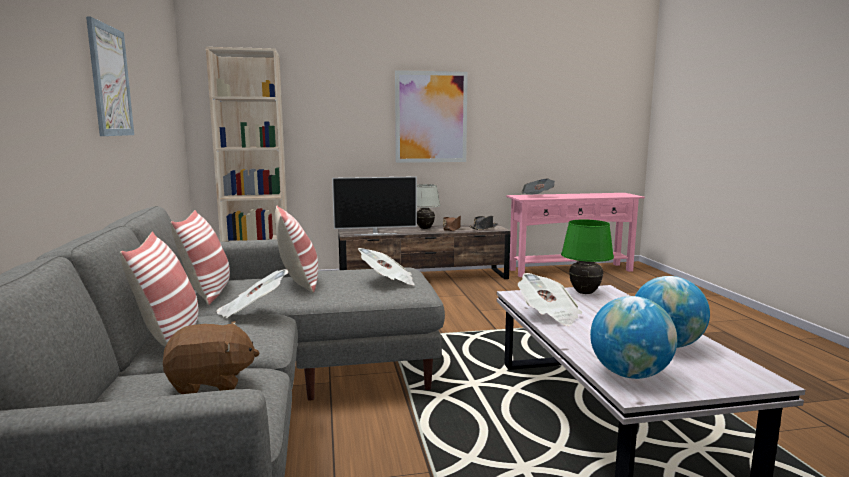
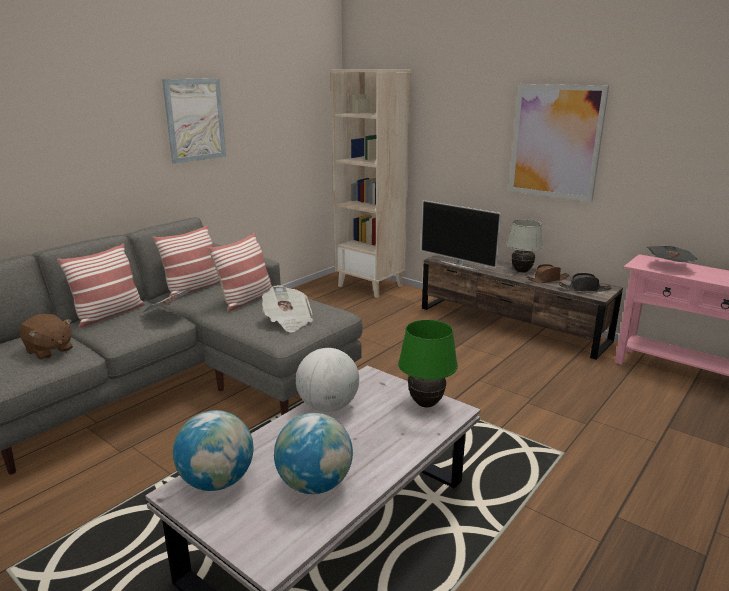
camera: 50 degrees right, 10 degrees up
newspaper [518,273,582,326] -> globe [296,348,359,412]

